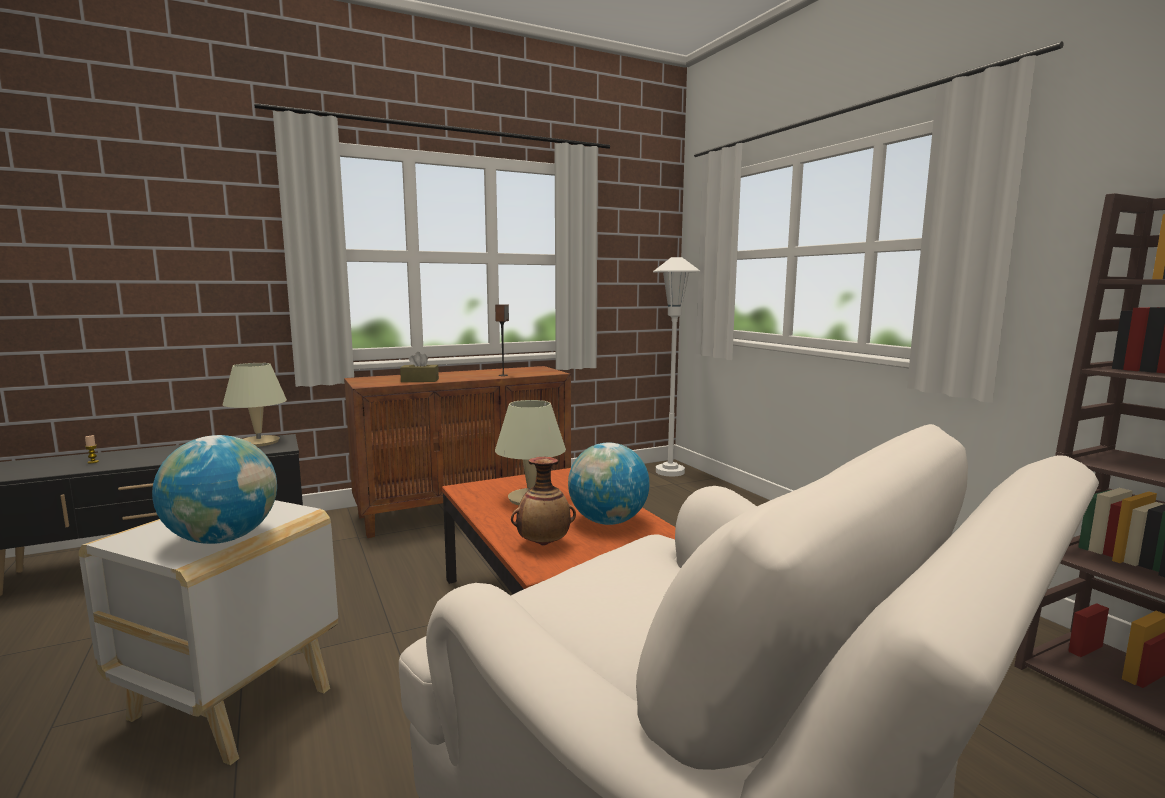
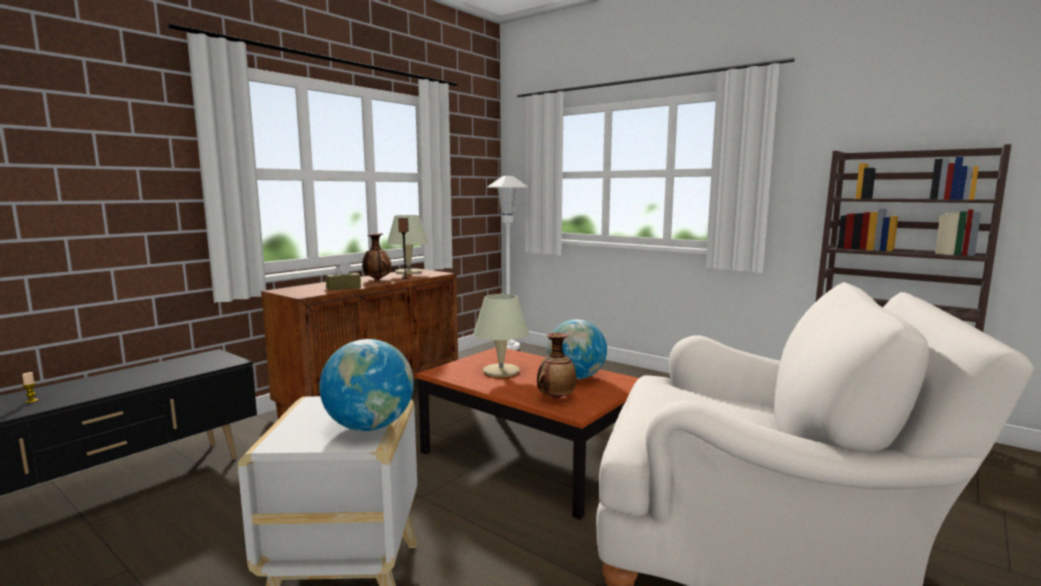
camera: 25 degrees left, 0 degrees up
beige table lamp [223,363,287,447] -> beige table lamp moved to [387,215,428,274]
none -> vase [362,233,391,280]

